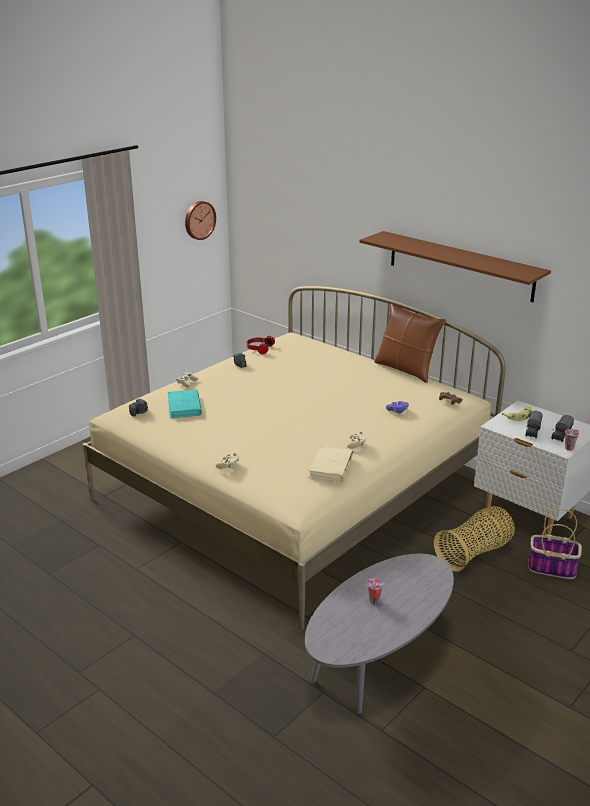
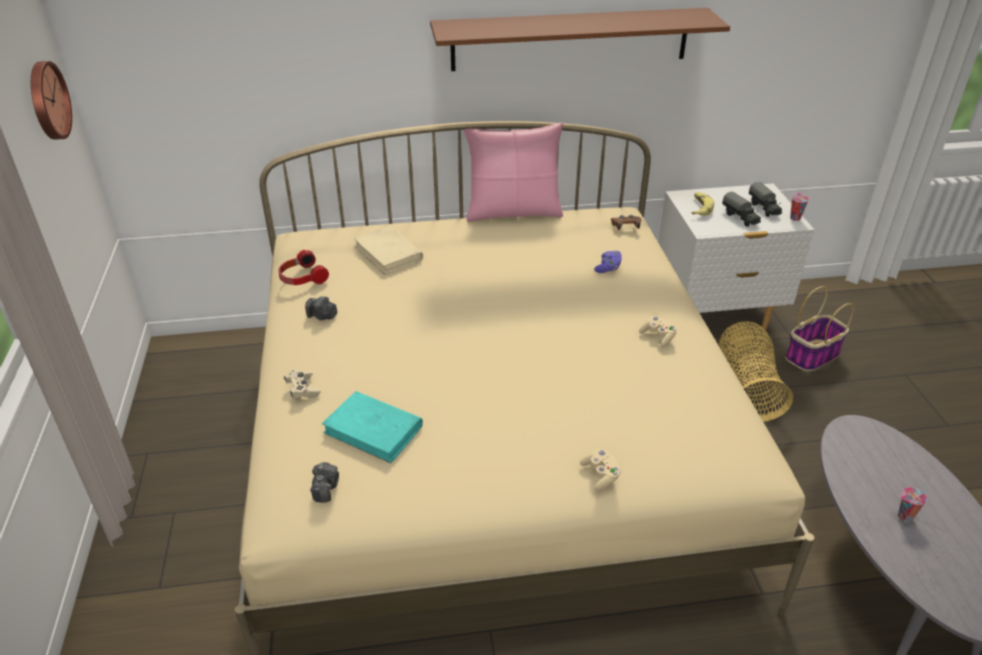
camera: 50 degrees left, 10 degrees up
beige book [308,446,353,482] -> beige book moved to [354,226,423,274]
brown pillow [374,304,446,383] -> pink pillow [464,123,563,222]

